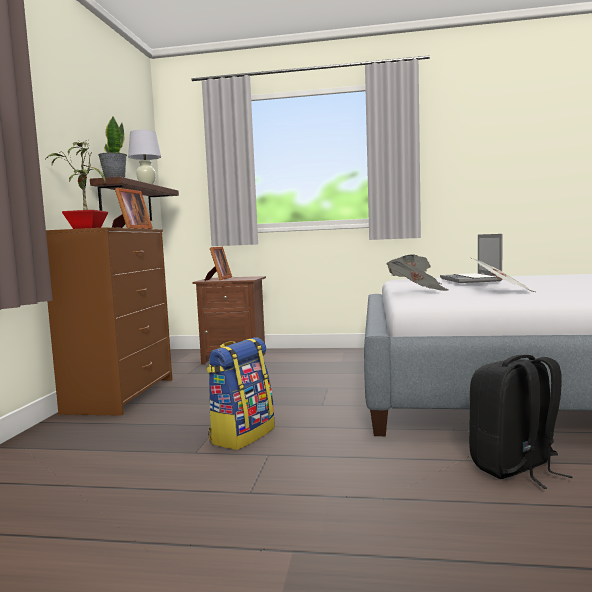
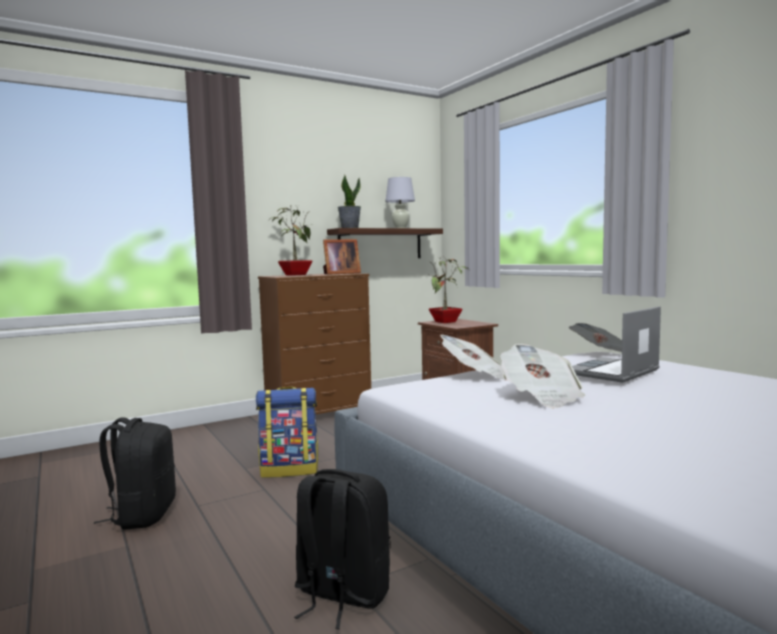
camera: 50 degrees right, 0 degrees up
picture frame [205,247,232,281] -> potted plant [429,256,470,323]
none -> black backpack [94,417,176,530]

